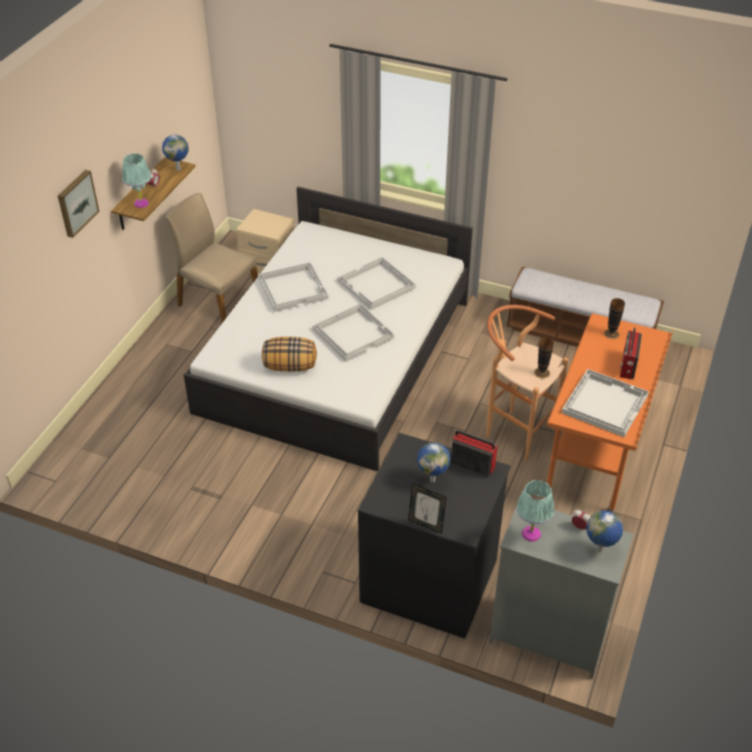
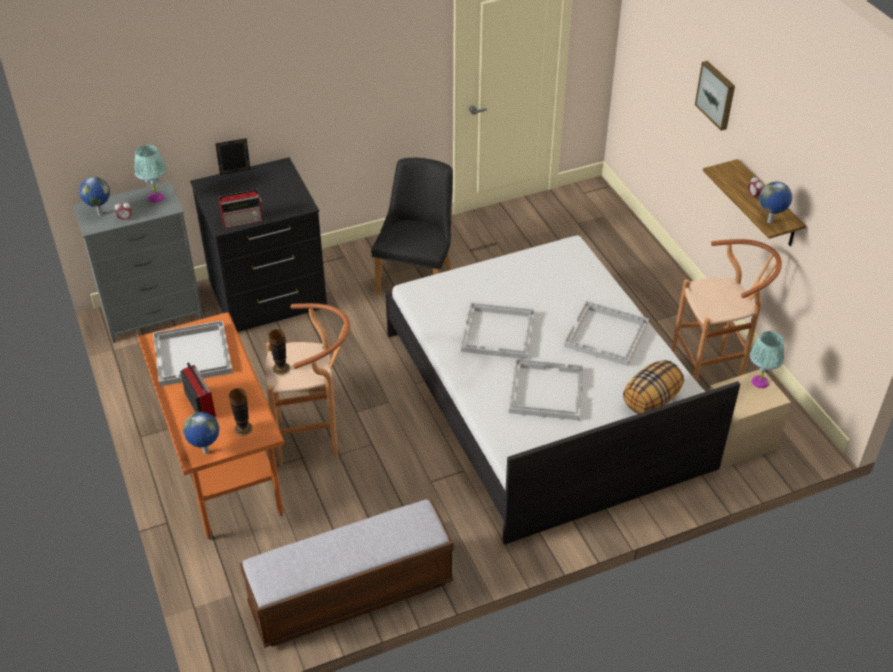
camera: 135 degrees right, 0 degrees up
turquoise table lamp [122,153,152,208] -> turquoise table lamp moved to [750,331,784,388]
beige chair [166,193,258,323] -> brown stool [672,239,782,381]
pillow [262,337,317,372] -> pillow moved to [623,360,684,414]
globe [417,442,451,483] -> globe moved to [183,412,219,454]
none -> black chair [371,158,453,295]

